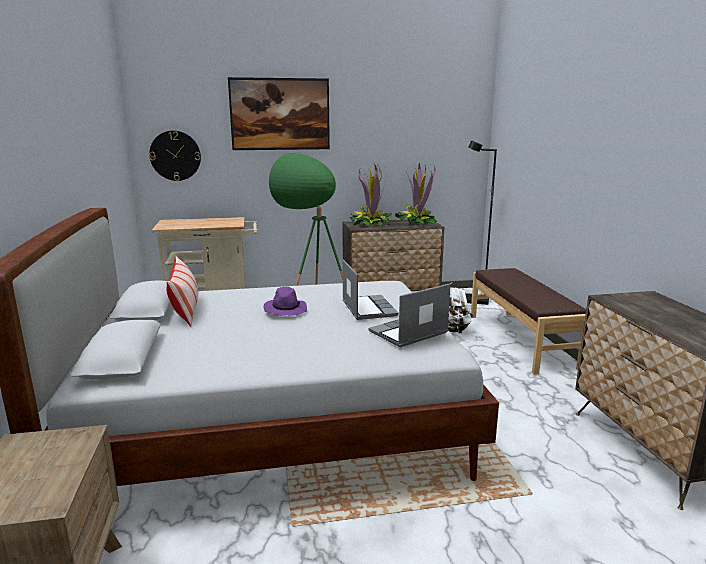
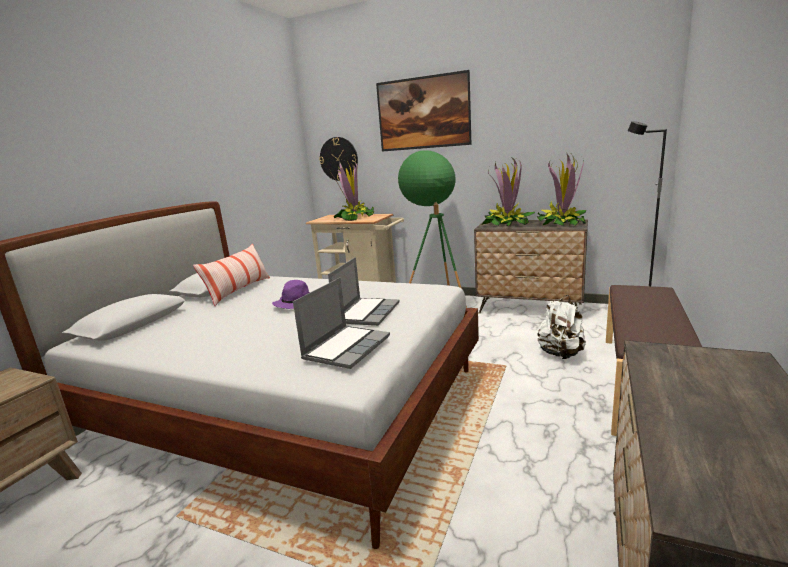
camera: 35 degrees right, 0 degrees up
laptop [368,283,450,347] -> laptop turned 120 degrees clockwise [293,278,390,369]
none -> potted plant [330,159,374,221]

